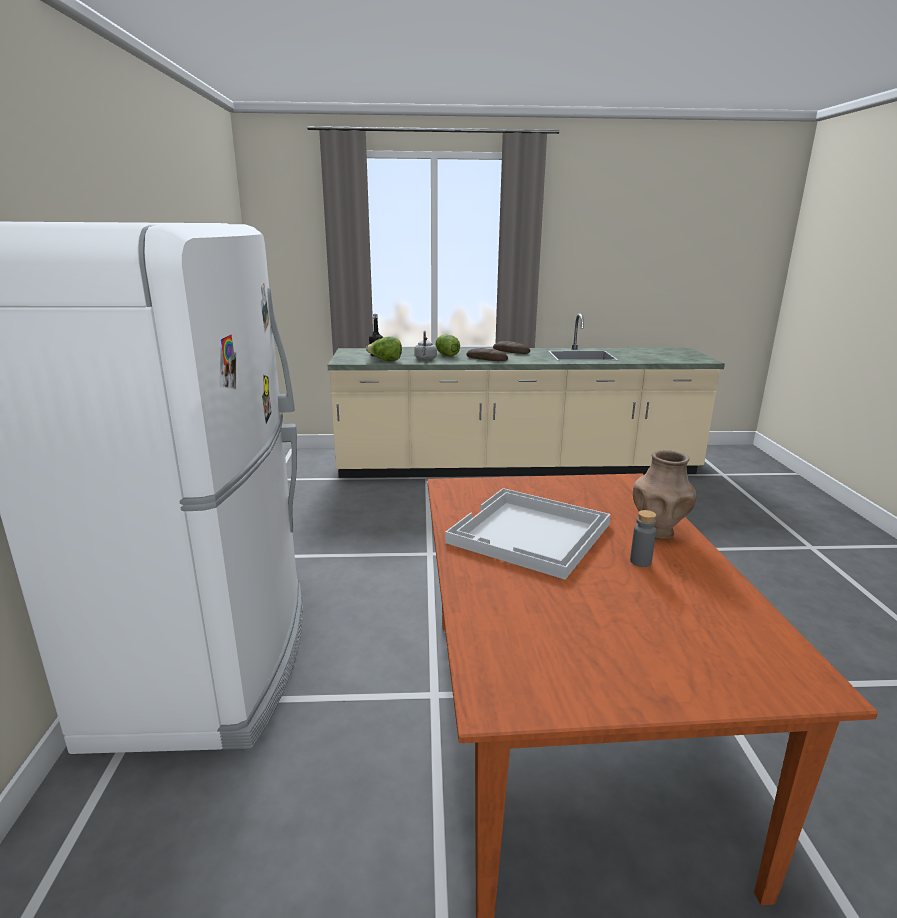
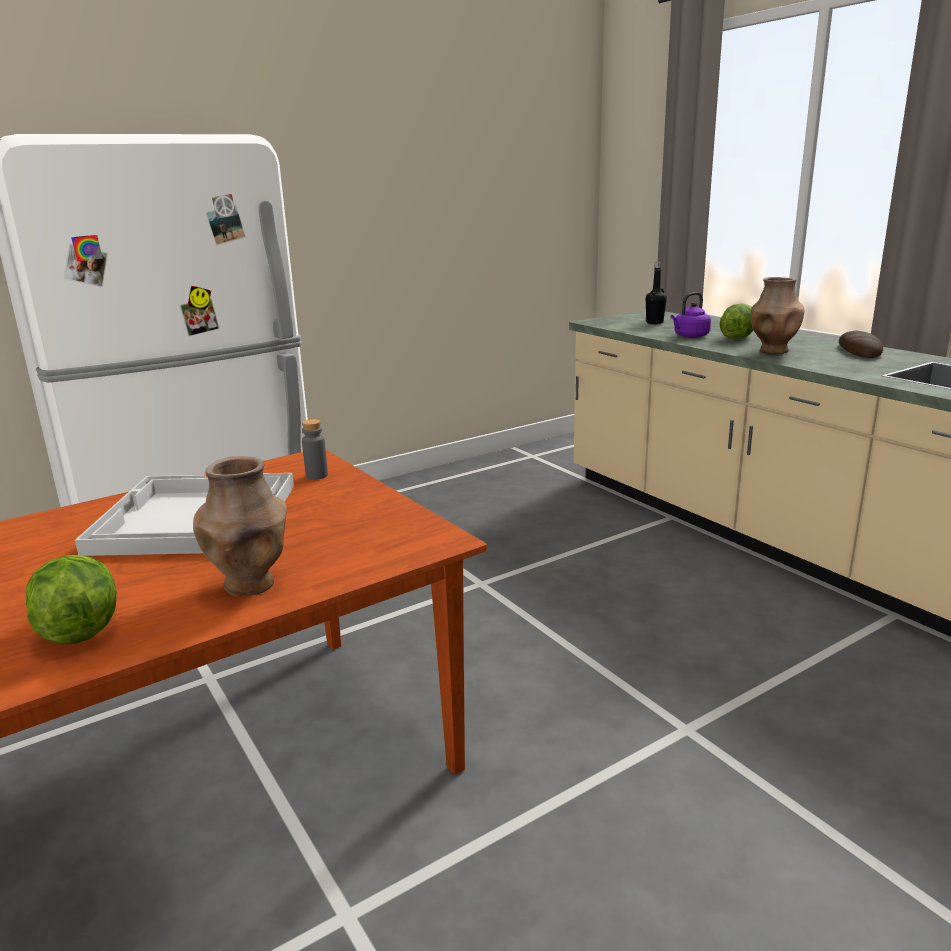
camera: 60 degrees right, 0 degrees up
lettuce [366,336,402,361] -> lettuce moved to [26,555,117,644]
grey kettle [414,331,437,360] -> purple kettle [671,292,711,338]
bread [466,348,508,361] -> brown vase [751,277,804,354]
grey bottle [630,510,656,567] -> grey bottle moved to [302,419,328,480]

